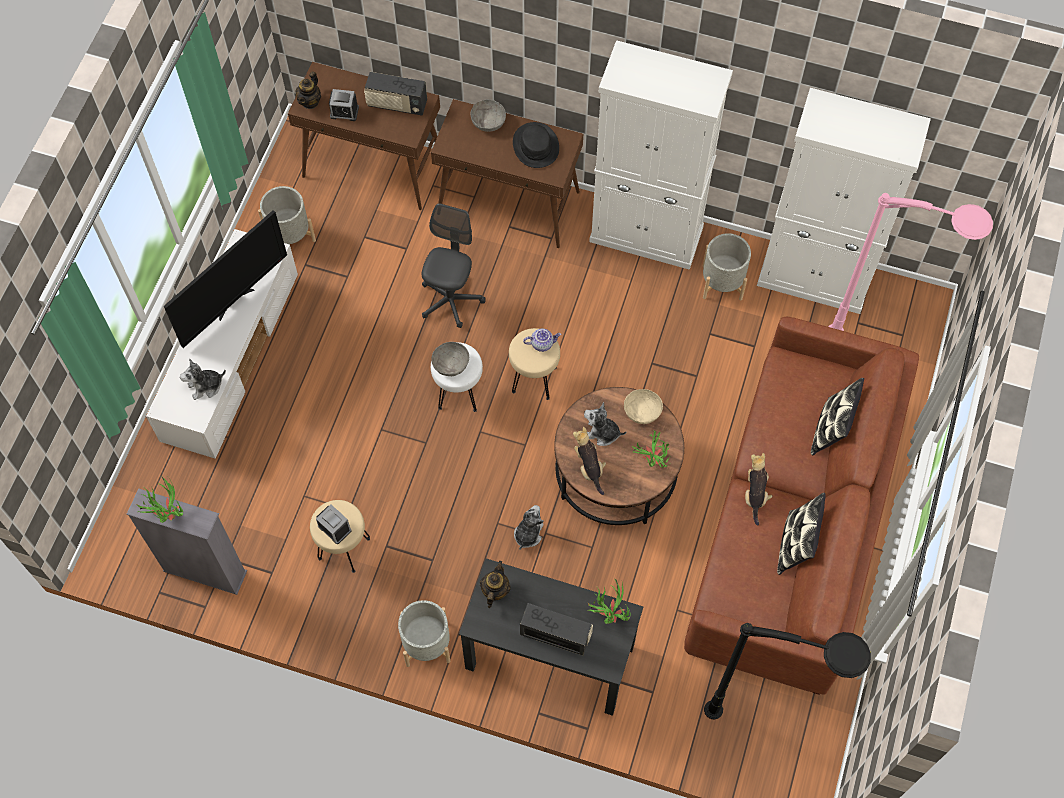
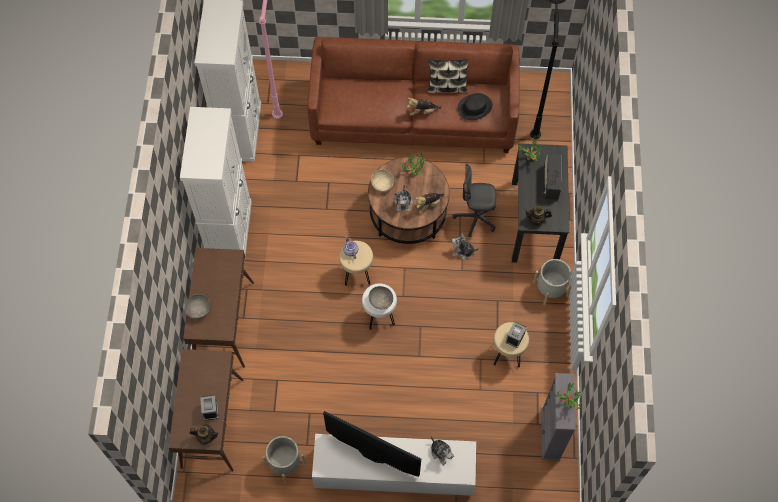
camera: 105 degrees left, 0 degrees up
radio [364,72,427,115] -> none
grey office chair [422,203,485,328] -> grey office chair moved to [453,164,496,238]
black hat [513,122,559,168] -> black hat moved to [457,93,492,120]
grey planter [703,233,751,300] -> none
pillow [811,378,864,456] -> none

